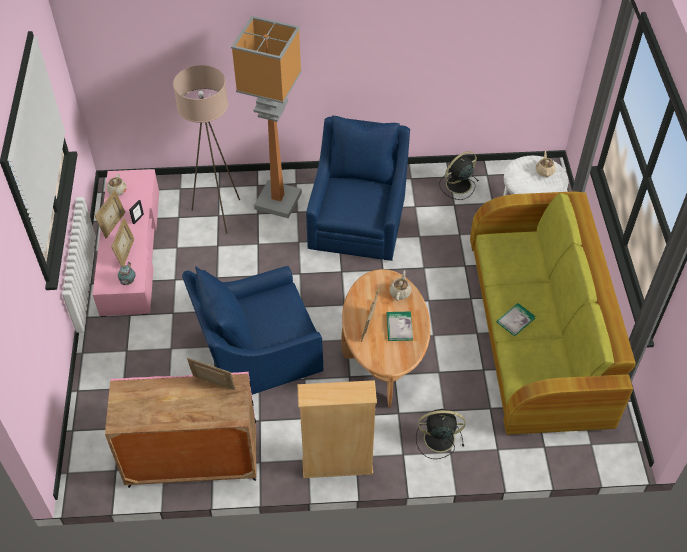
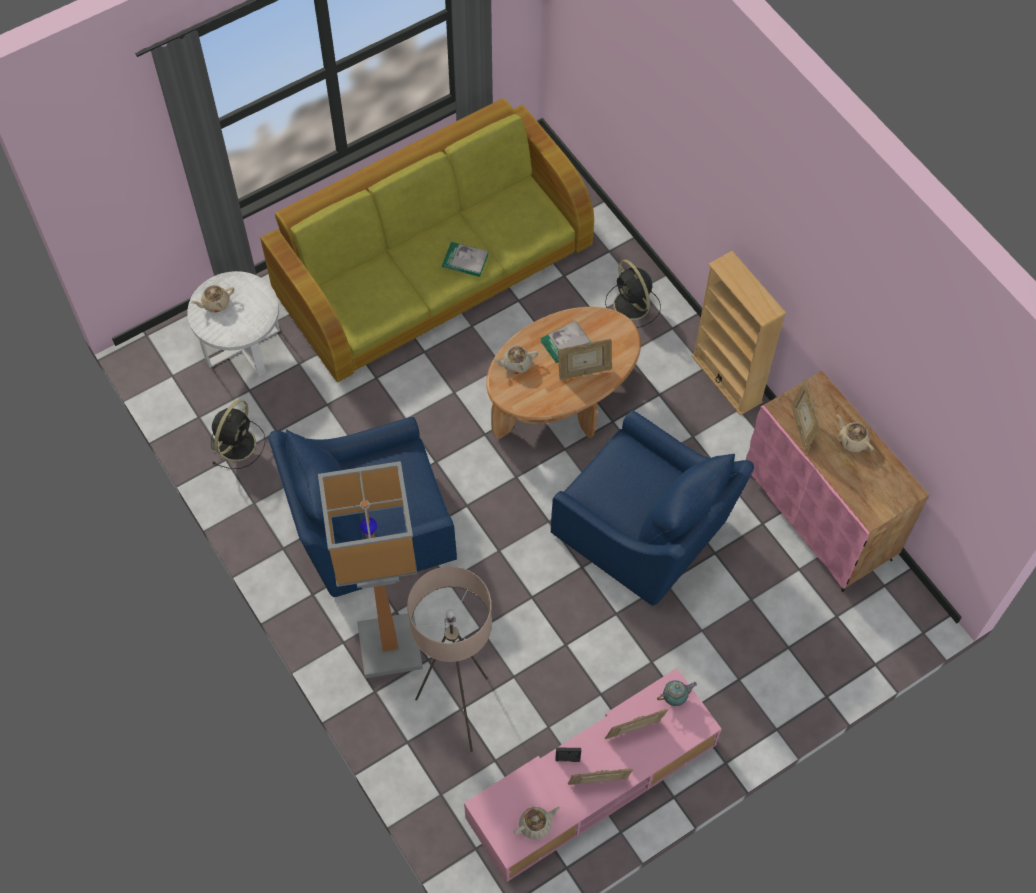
camera: 120 degrees left, 10 degrees up
black fan [439,151,479,200] -> black fan turned 90 degrees counterclockwise [211,400,266,469]
none -> beige teapot [837,414,873,452]

